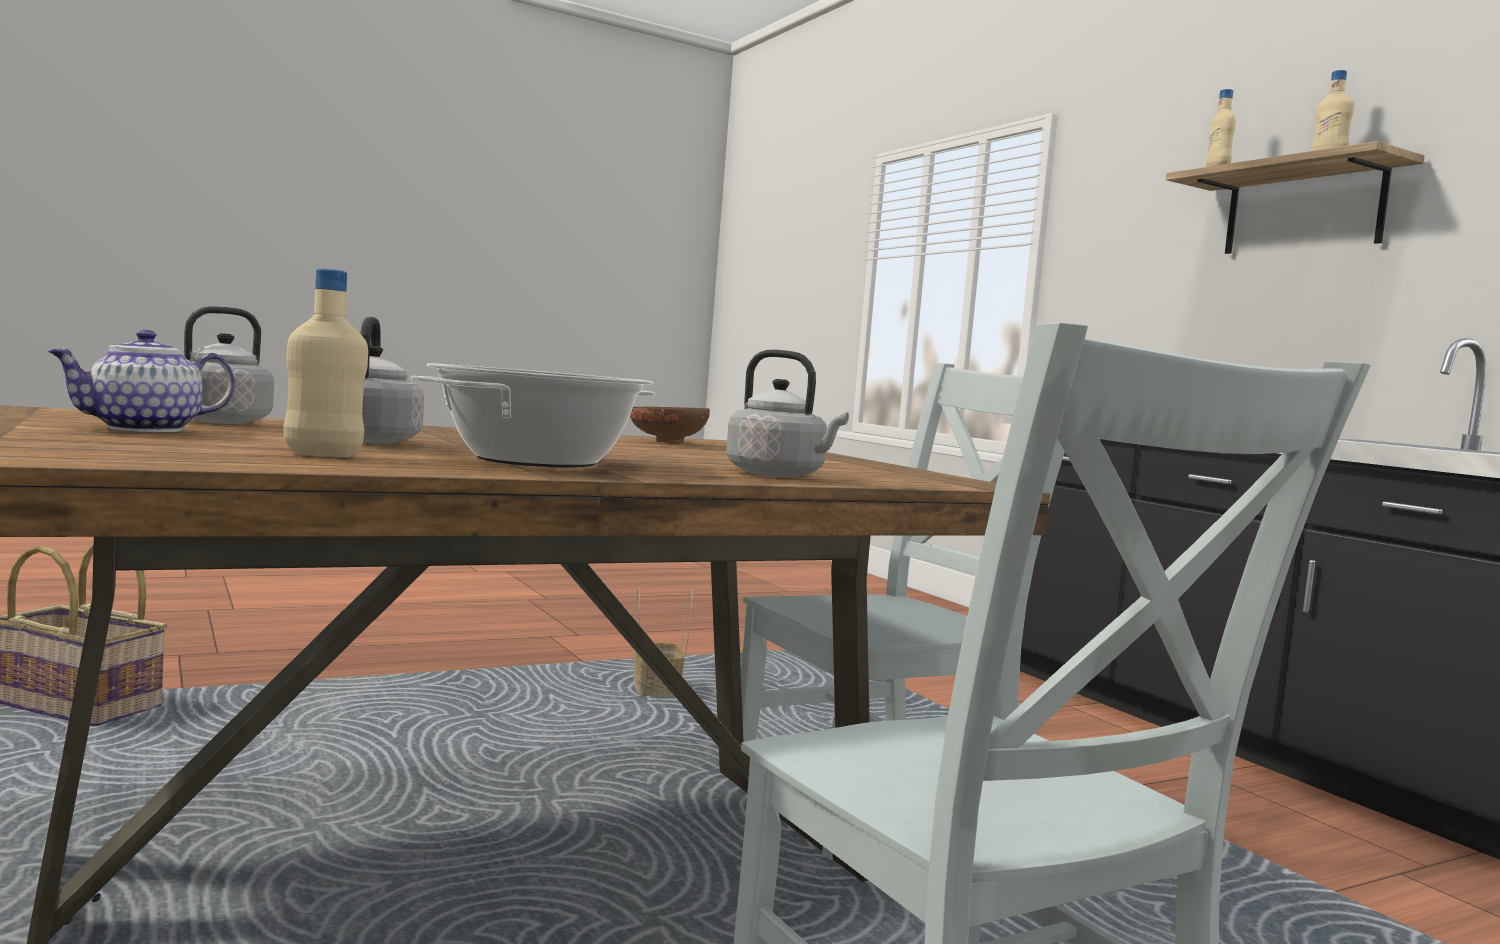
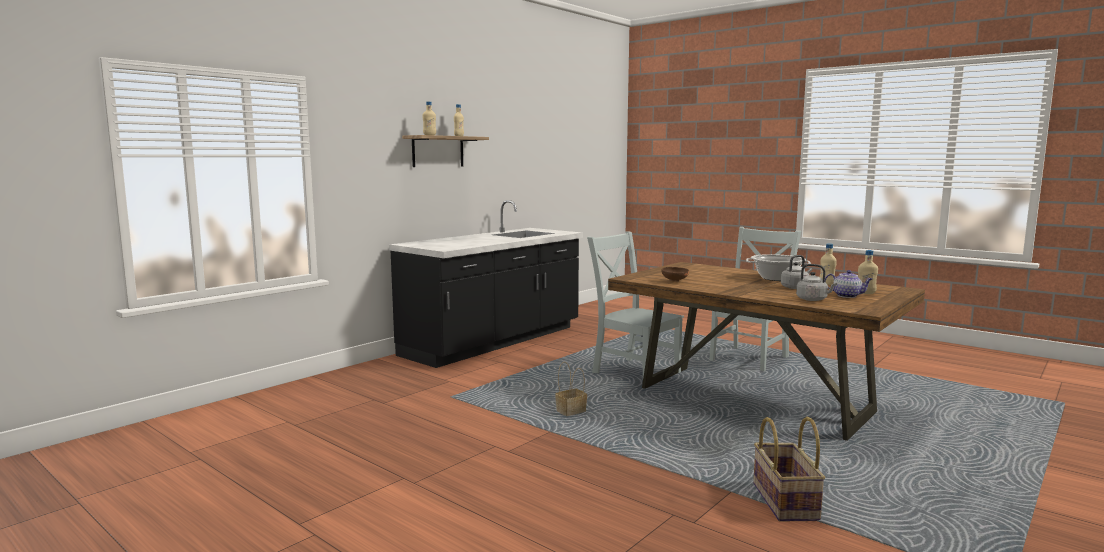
camera: 110 degrees left, 5 degrees up
grey kettle [726,350,849,478] -> none
none -> beige bottle [858,250,878,294]

